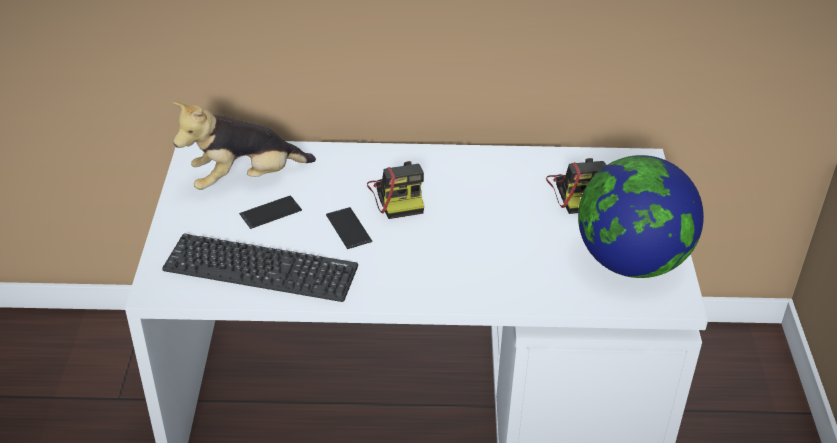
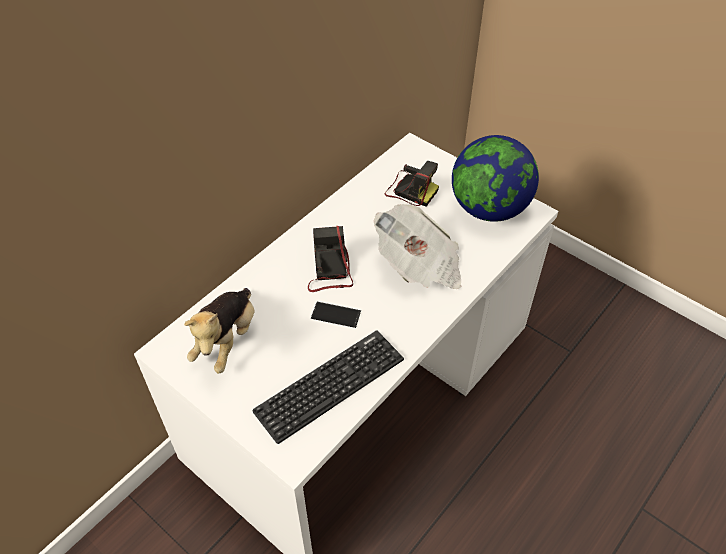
camera: 50 degrees left, 10 degrees up
phone [239,195,302,229] -> none
camera [367,161,424,219] -> camera turned 120 degrees counterclockwise [308,226,353,292]
none -> newspaper [374,204,462,289]

